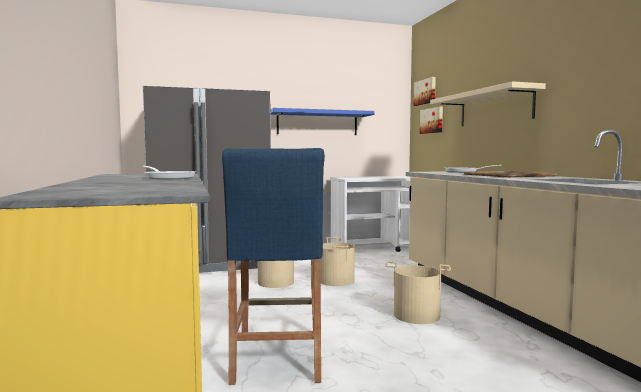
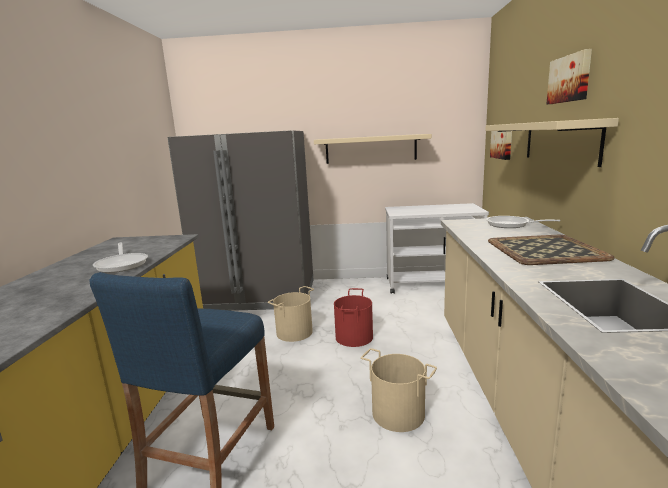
camera: 20 degrees right, 10 degrees up
blue shelf [271,108,375,135] -> beige shelf [314,134,432,164]
beige bucket [321,237,355,286] -> red bucket [334,288,373,347]
picture [413,77,436,106] -> picture moved to [546,49,592,104]

